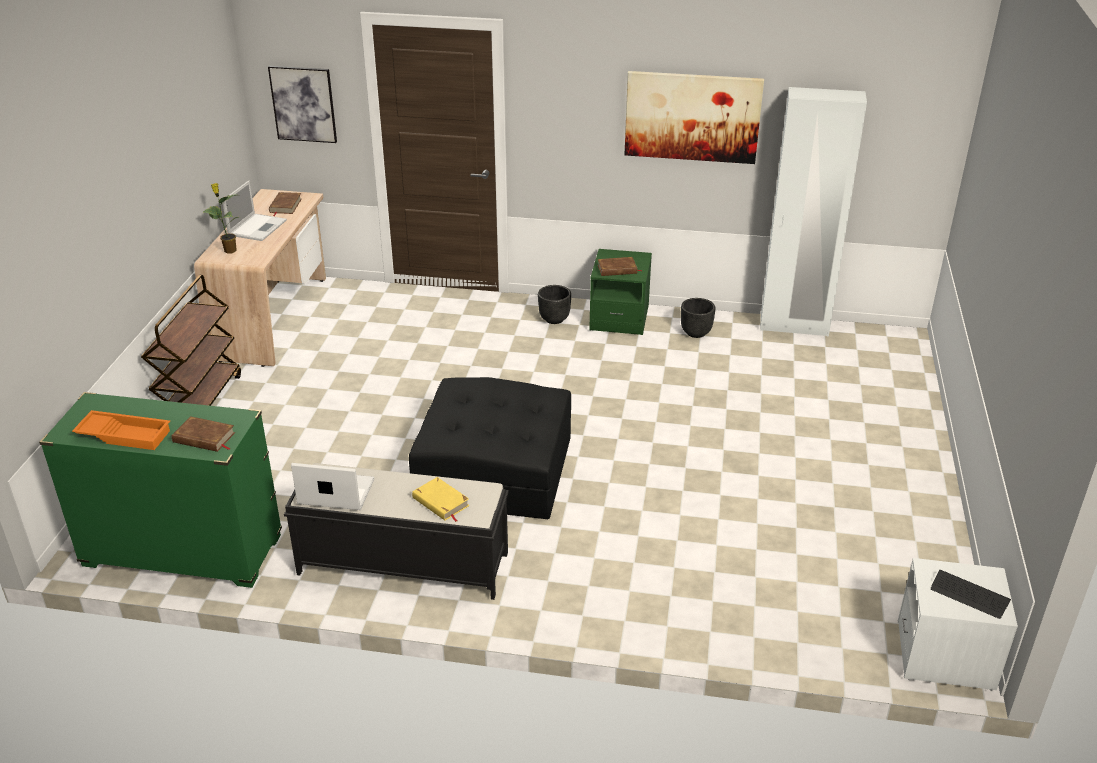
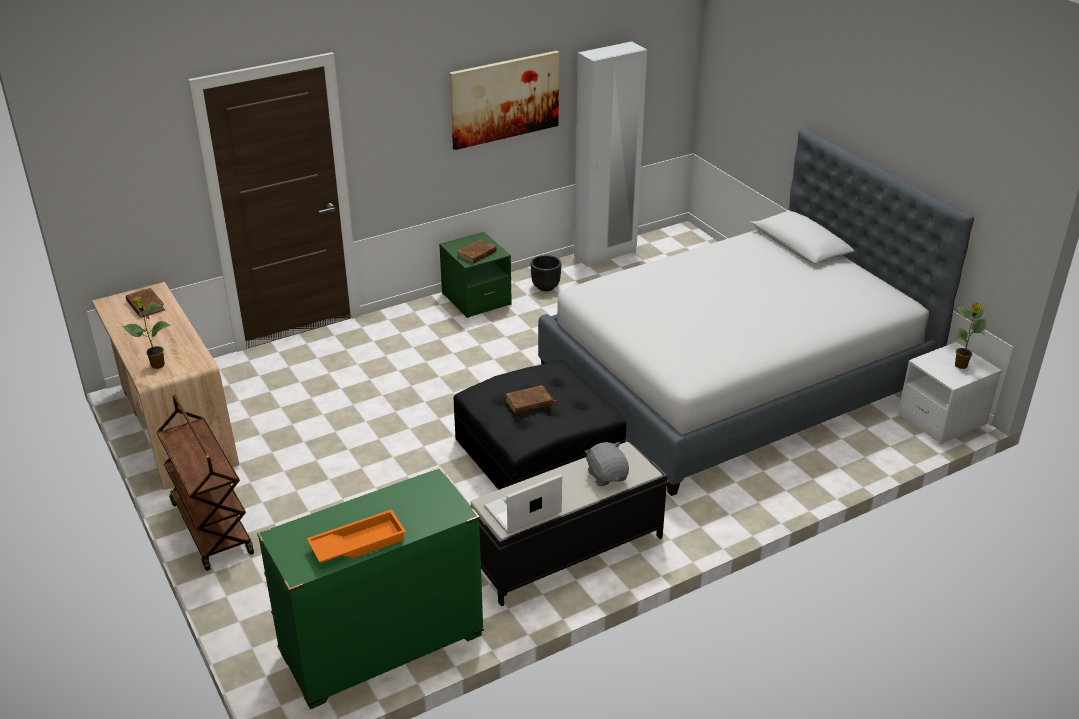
camera: 40 degrees left, 0 degrees up
brown book [172,416,235,452] -> brown book moved to [506,385,557,414]
laptop [222,181,287,241] -> none
picture [268,66,337,143] -> none
yellow book [412,477,470,522] -> grey plush toy [585,442,629,486]
black planter [538,285,571,324] -> none
keyboard [931,570,1011,619] -> potted plant [955,303,987,369]
none -> bed [538,128,974,496]

